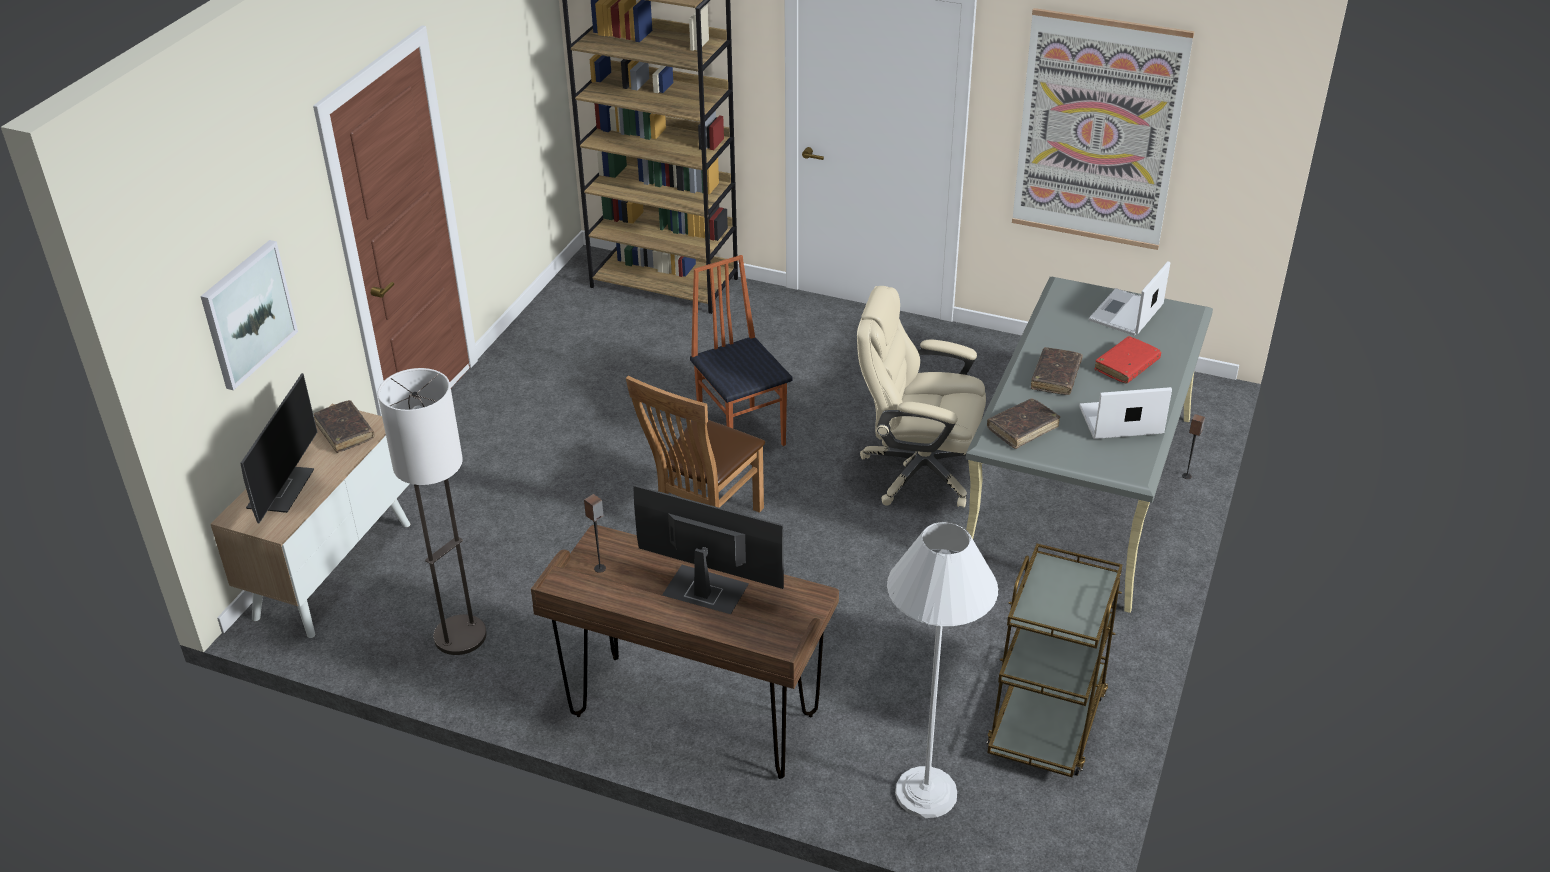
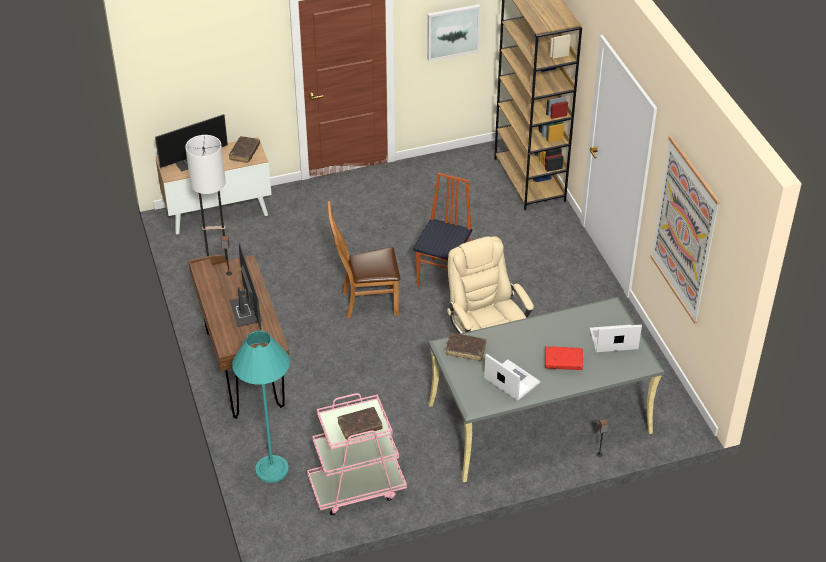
camera: 50 degrees right, 5 degrees up
picture [201,240,298,391] -> picture moved to [427,4,480,61]
white floor lamp [887,522,998,818] -> turquoise floor lamp [232,331,290,483]
brown cart [987,543,1123,777] -> pink cart [307,393,407,515]
brown book [1031,347,1083,395] -> brown book moved to [337,407,383,439]

